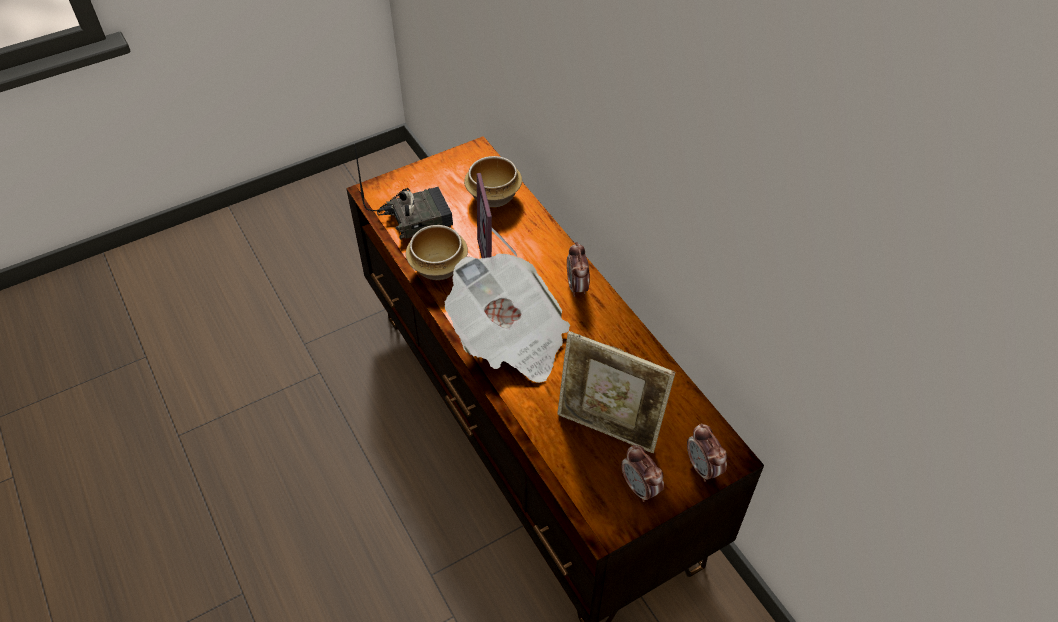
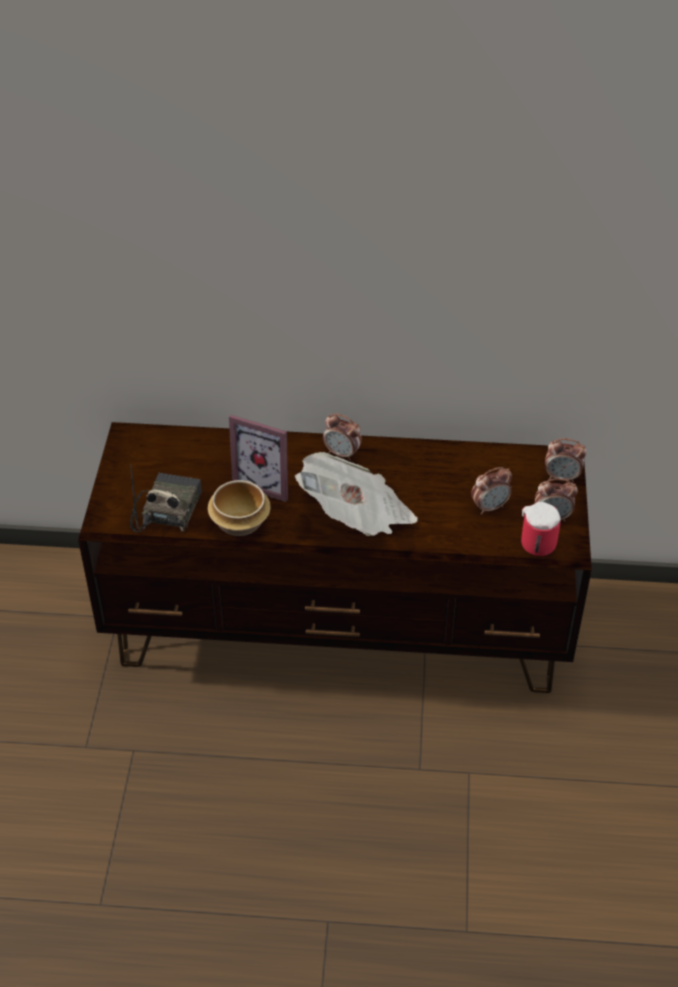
camera: 55 degrees left, 5 degrees down
bowl [464,156,522,207] -> none
picture frame [557,331,675,453] -> alarm clock [471,467,512,514]
none -> mug [521,502,561,556]

